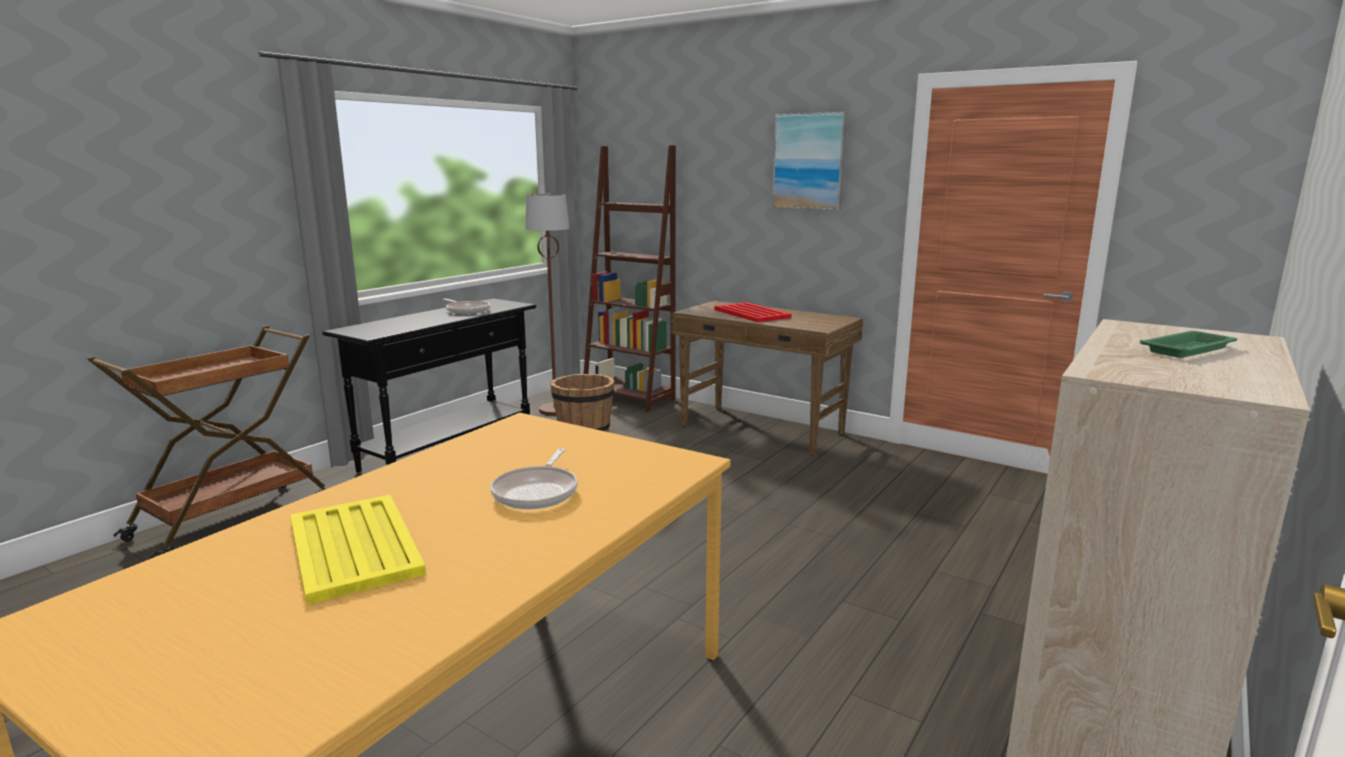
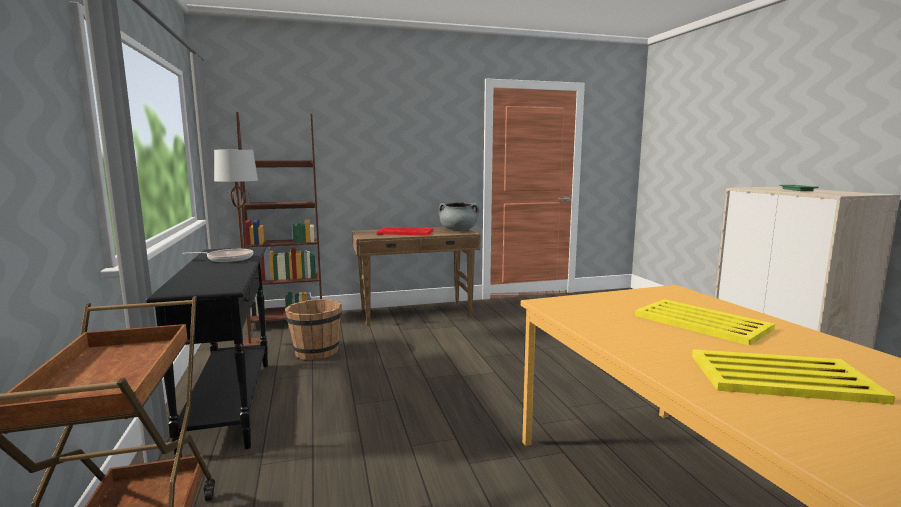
camera: 50 degrees left, 5 degrees down
frying pan [490,449,578,509] -> yellow tray [635,299,775,346]
picture [772,112,847,210] -> none
none -> grey cooking pot [439,202,479,231]

